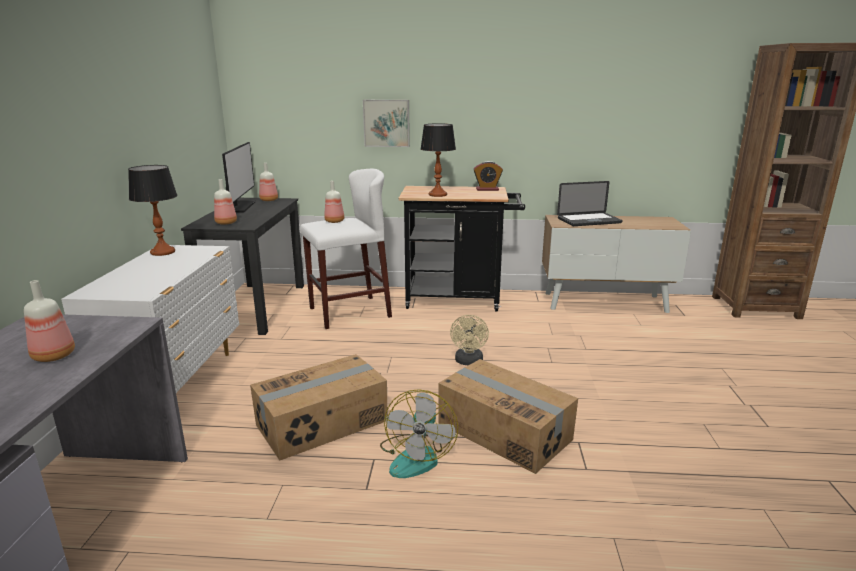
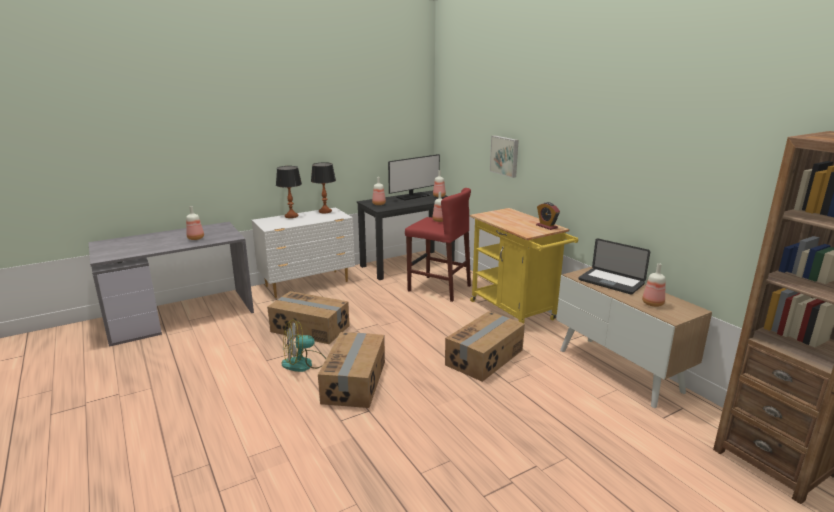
camera: 55 degrees right, 0 degrees up
white stool [300,169,392,329] -> red stool [405,188,471,302]
black cart [398,186,525,311] -> yellow cart [470,208,578,323]
table lamp [420,123,456,197] -> table lamp moved to [276,166,302,218]
beige fan [450,315,489,365] -> none
none -> cardboard box [445,311,525,382]
none -> bottle [642,263,665,307]

